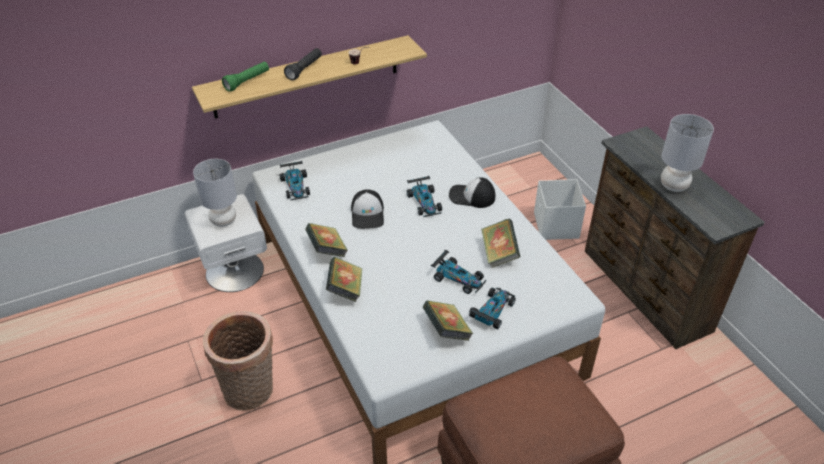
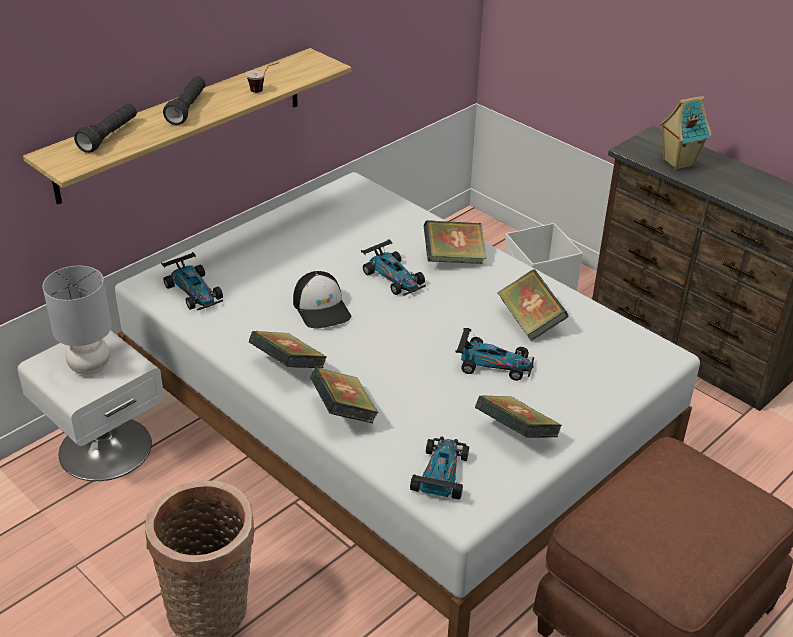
camera: 20 degrees left, 5 degrees down
green flashlight [222,61,269,91] -> black flashlight [74,103,137,153]
cap [449,177,495,208] -> book [424,220,487,264]
toy car [469,287,516,329] -> toy car moved to [410,436,469,500]
grey table lamp [661,114,714,192] -> none
none -> toy house [660,96,712,170]

